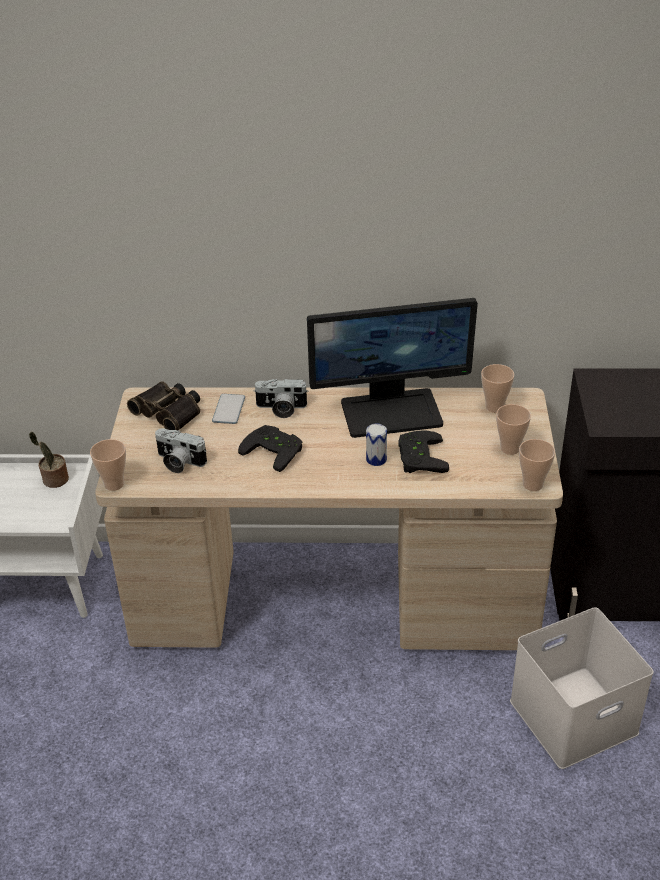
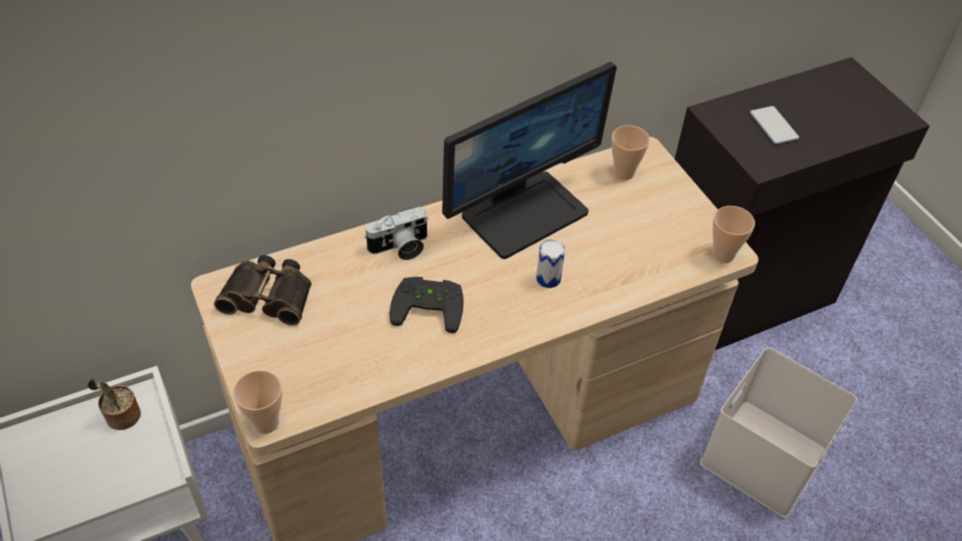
camera: 30 degrees left, 10 degrees up
camera [155,428,207,473] -> none
phone [212,394,245,424] -> phone moved to [750,106,799,145]
black game controller [398,431,449,473] -> none
cup [496,404,531,455] -> none

